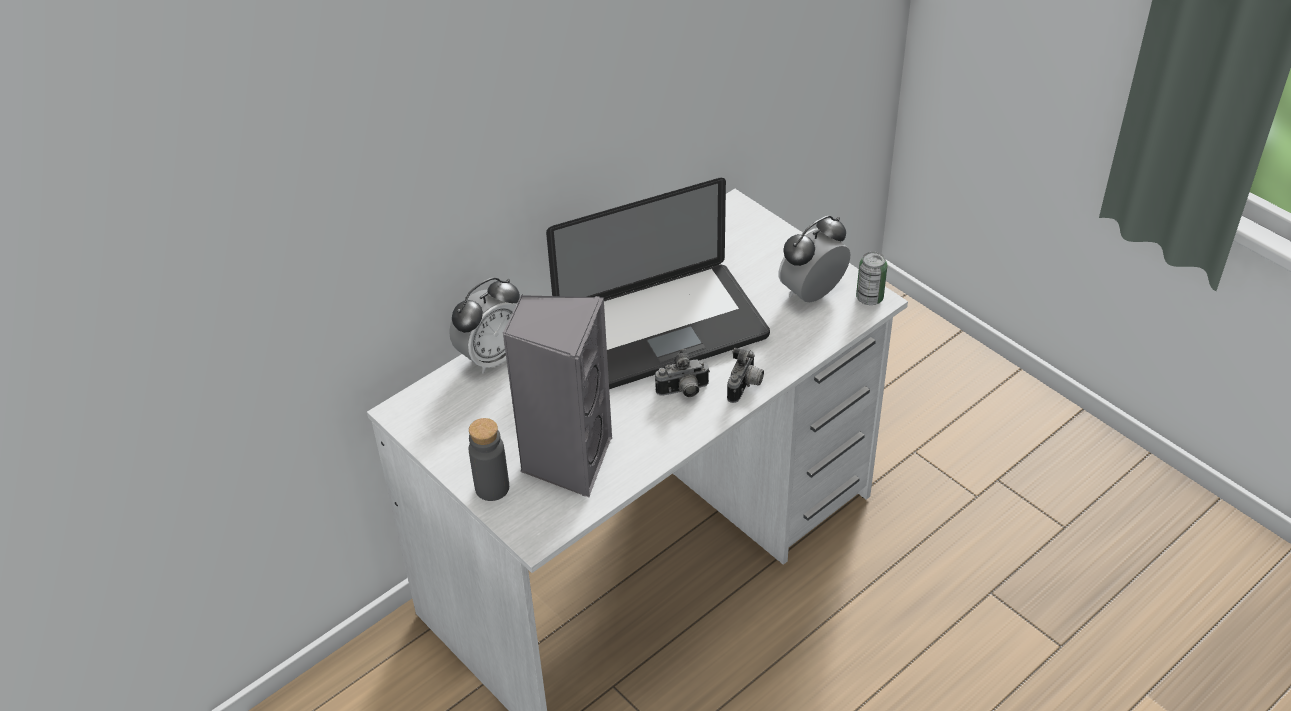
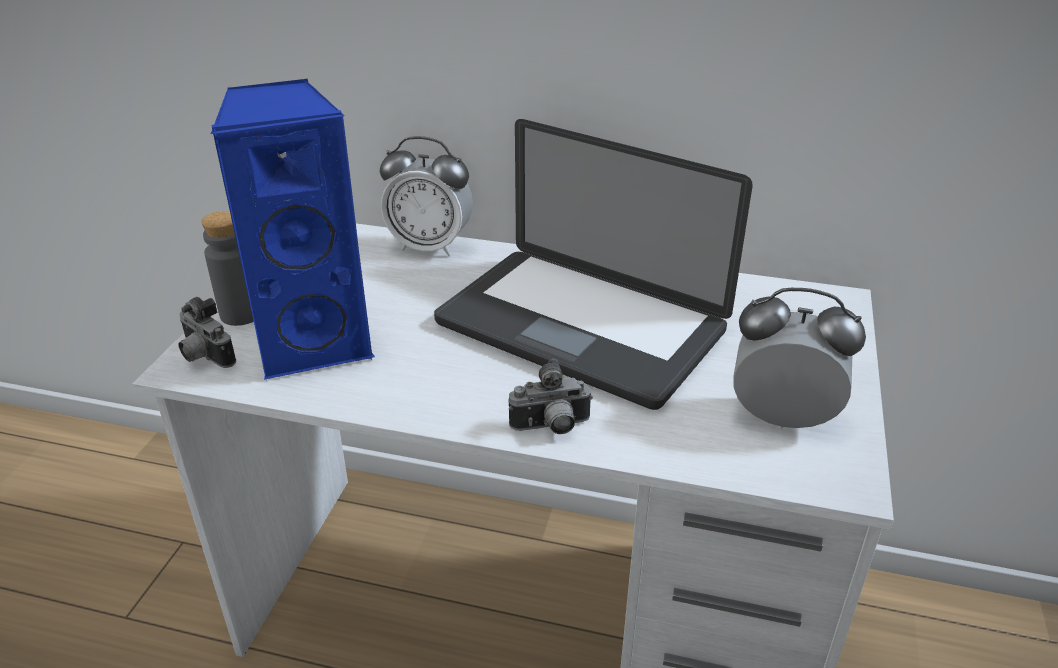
camera: 55 degrees right, 10 degrees down
grey speaker [502,294,612,498] -> blue speaker [211,79,375,380]
camera [655,349,710,397] -> camera moved to [178,297,236,368]
can [856,252,887,305] -> none

